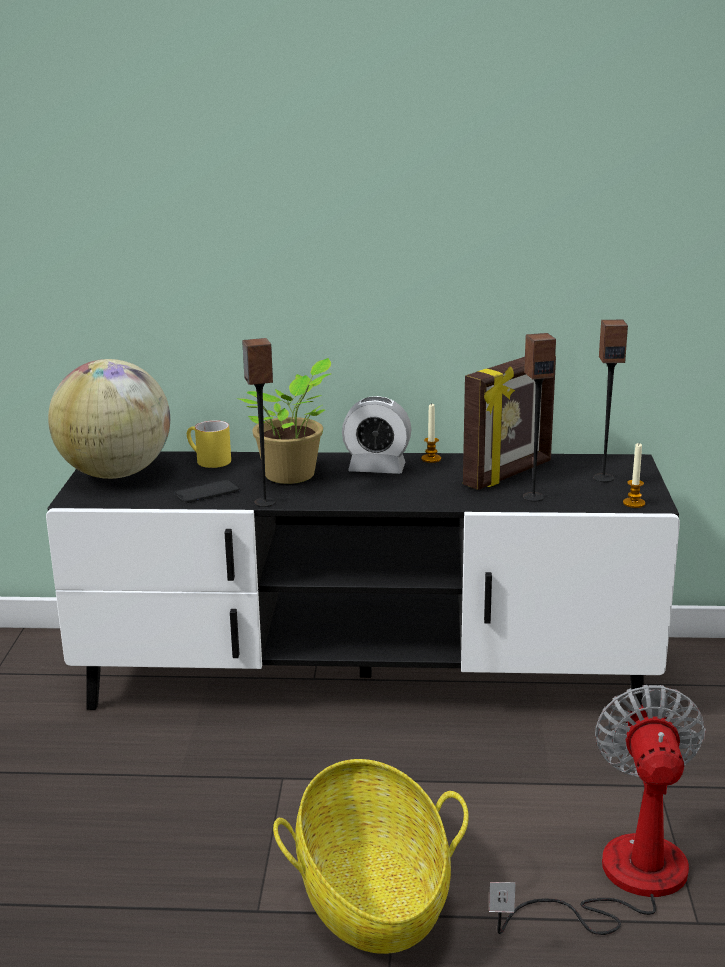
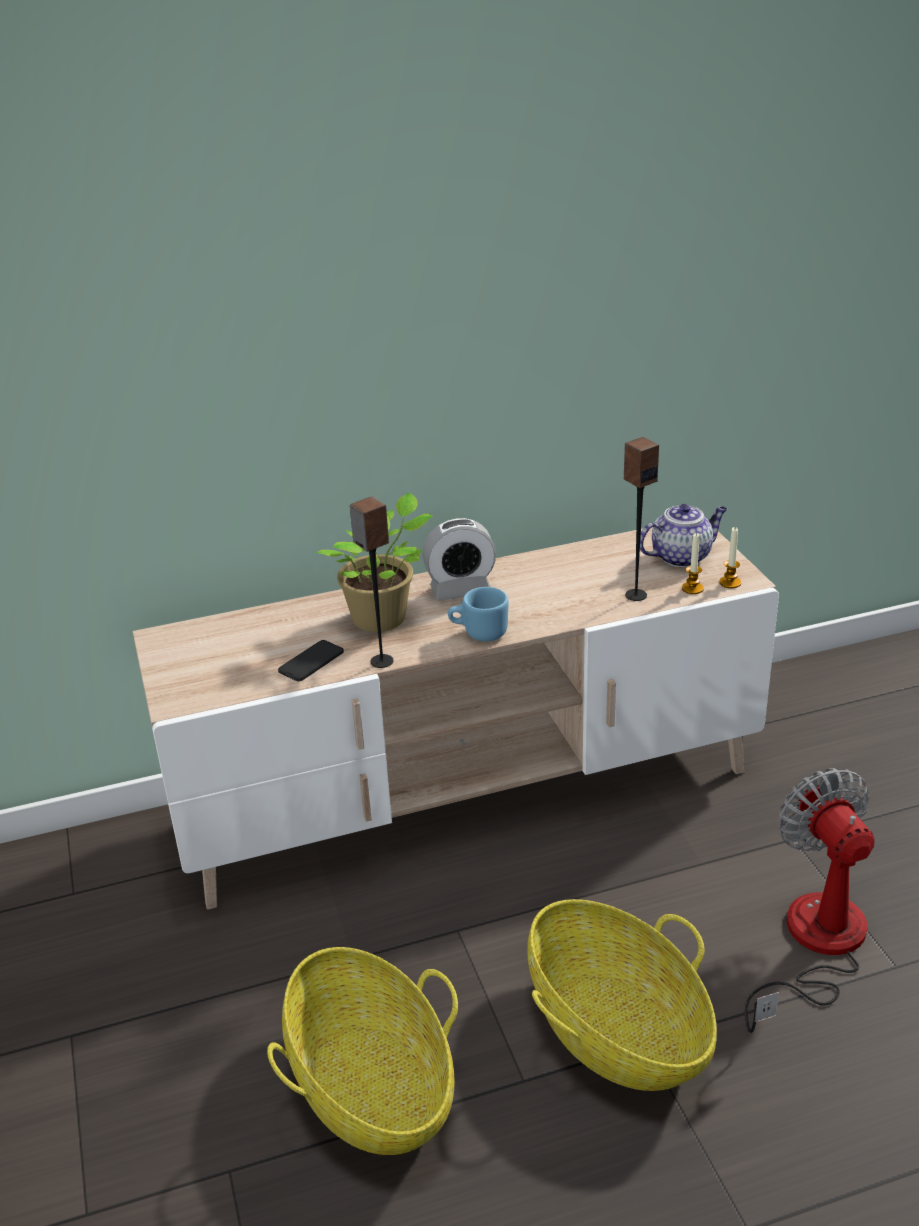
camera: 20 degrees left, 10 degrees up
black tv stand [46,451,680,710] -> beige tv stand [132,527,779,910]
globe [48,359,170,479] -> none
yellow mug [187,420,231,468] -> none
candle [421,404,441,463] -> candle moved to [682,532,704,594]
picture frame [463,356,556,490] -> none
speaker [593,320,628,482] -> teapot [640,504,727,567]
none -> basket [267,947,458,1155]
none -> blue mug [448,587,508,641]

